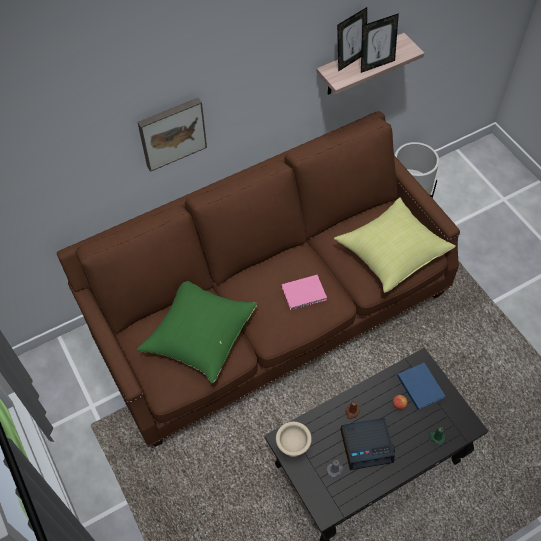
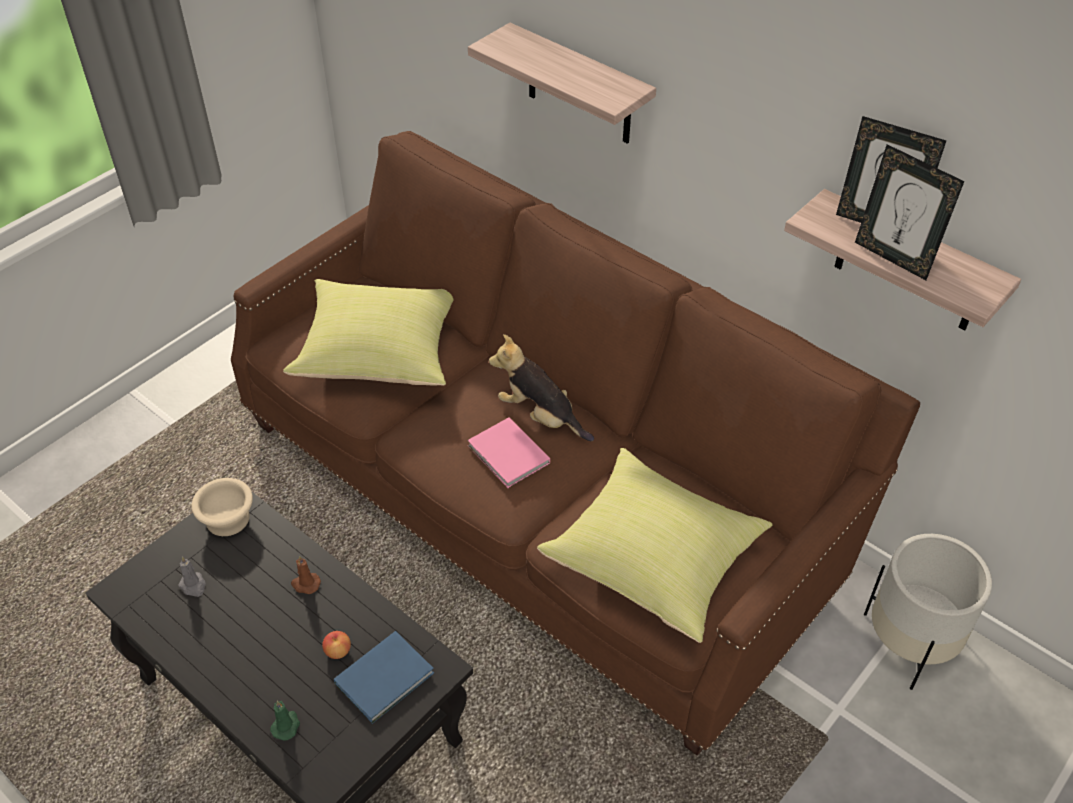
camera: 70 degrees right, 10 degrees down
picture [137,98,207,172] -> shelf [468,23,656,144]
green pillow [137,281,258,384] -> yellow pillow [283,279,453,386]
alarm clock [340,418,395,470] -> none
none -> plush toy [489,334,594,441]

